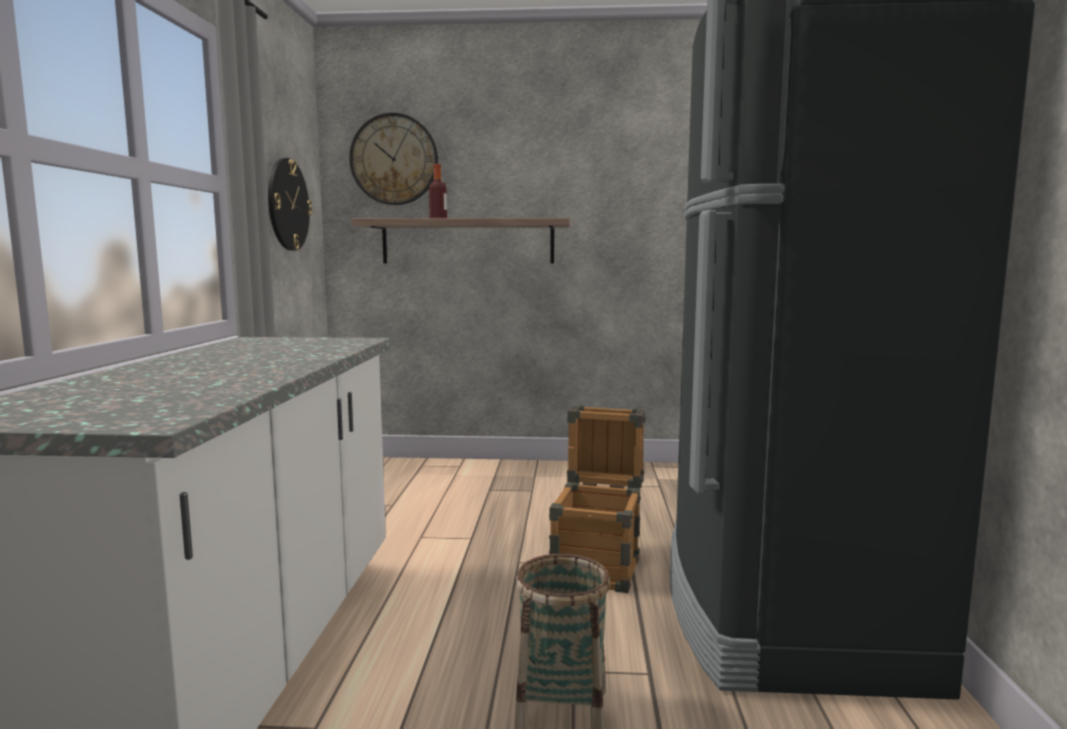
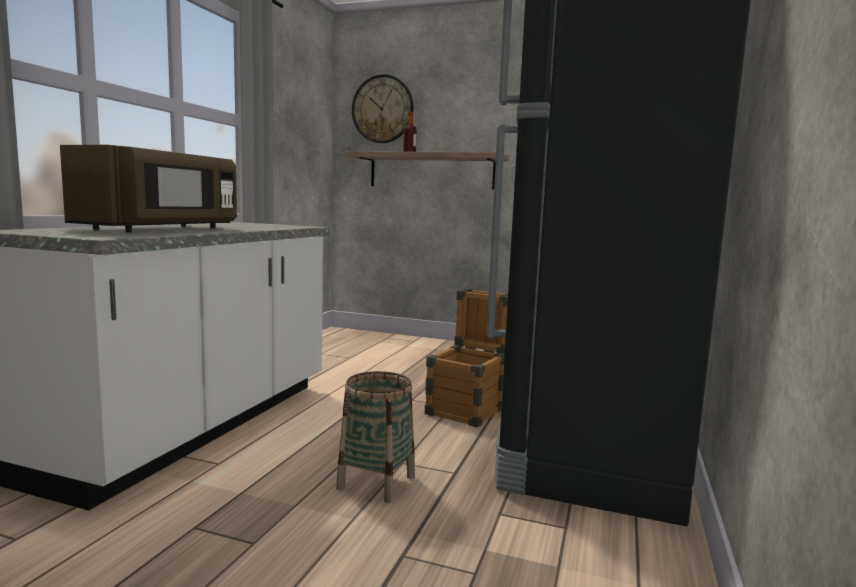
camera: 15 degrees right, 0 degrees up
wall clock [268,158,312,251] -> none
none -> brown microwave [60,145,237,232]

